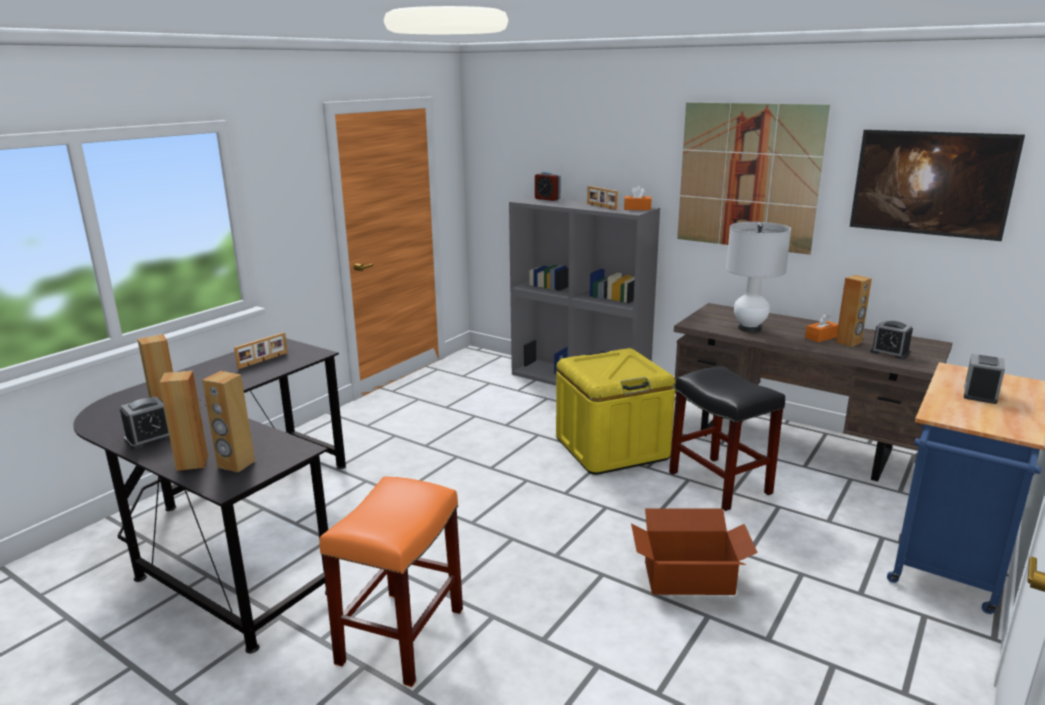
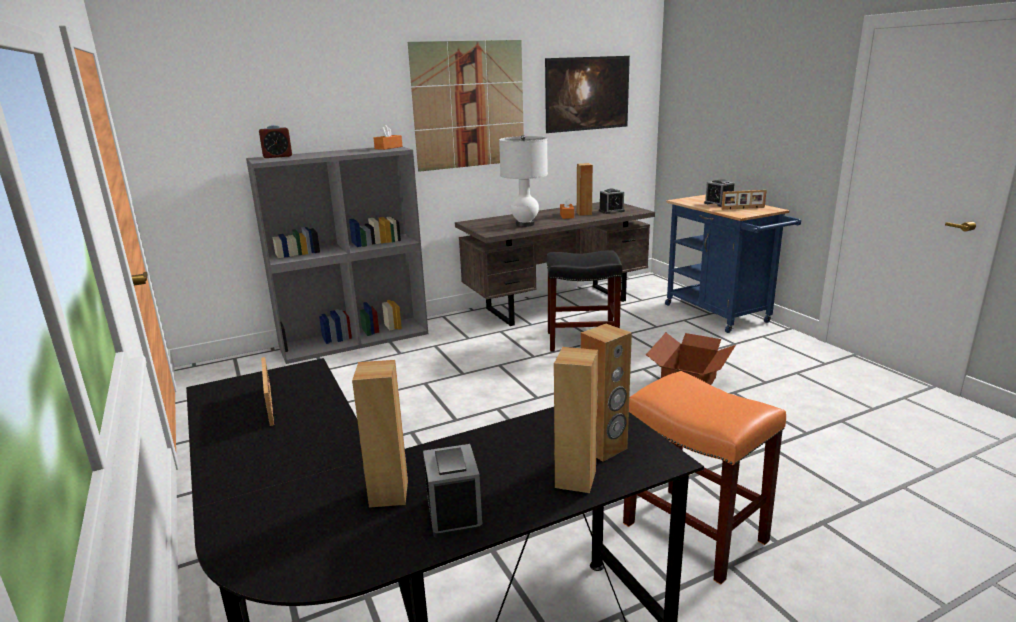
camera: 60 degrees left, 0 degrees up
yellow storage box [556,348,676,475] -> none
picture frame [587,186,618,210] -> picture frame moved to [722,190,767,210]

